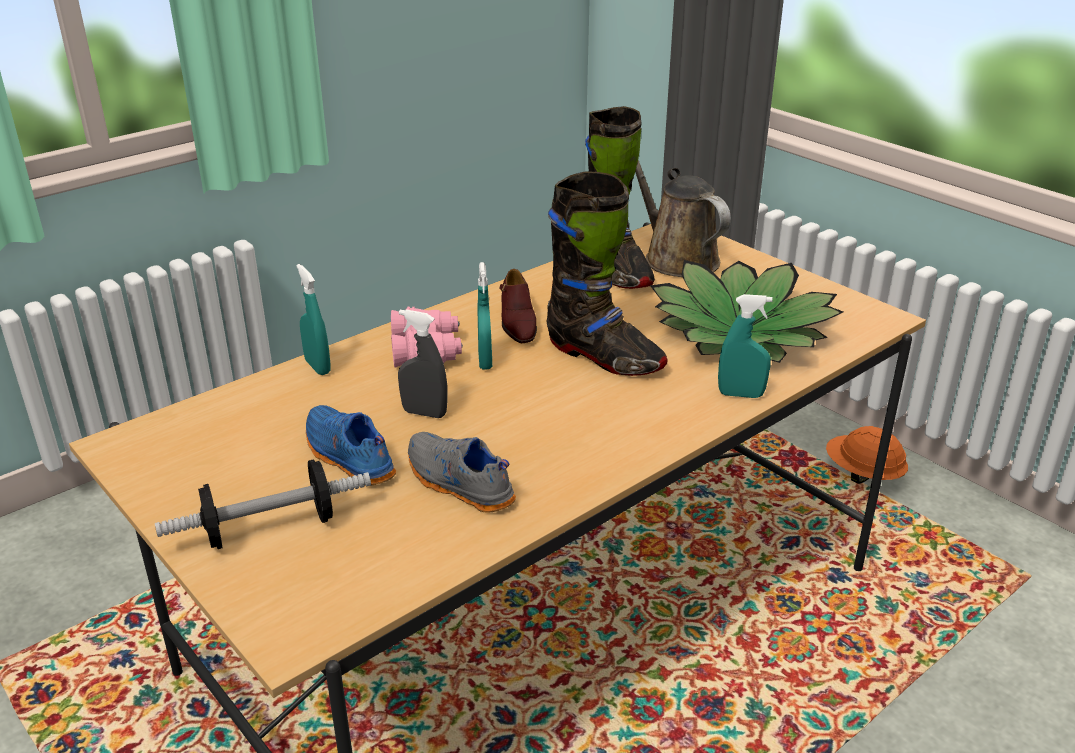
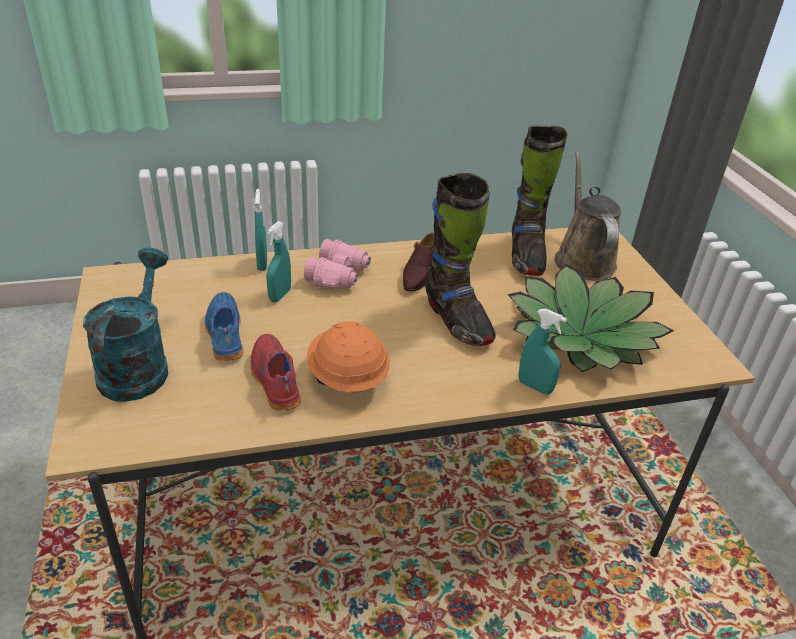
camera: 25 degrees right, 5 degrees up
dumbbell [155,460,371,549] -> turquoise watering can [83,248,168,402]
grey spray bottle [398,309,448,418] -> none
grey shoe [408,432,516,513] -> red shoe [250,334,301,411]
turquoise spray bottle [478,262,492,370] -> turquoise spray bottle moved to [266,221,291,302]
orange hard hat [826,426,908,484] -> orange hard hat moved to [307,321,390,393]

